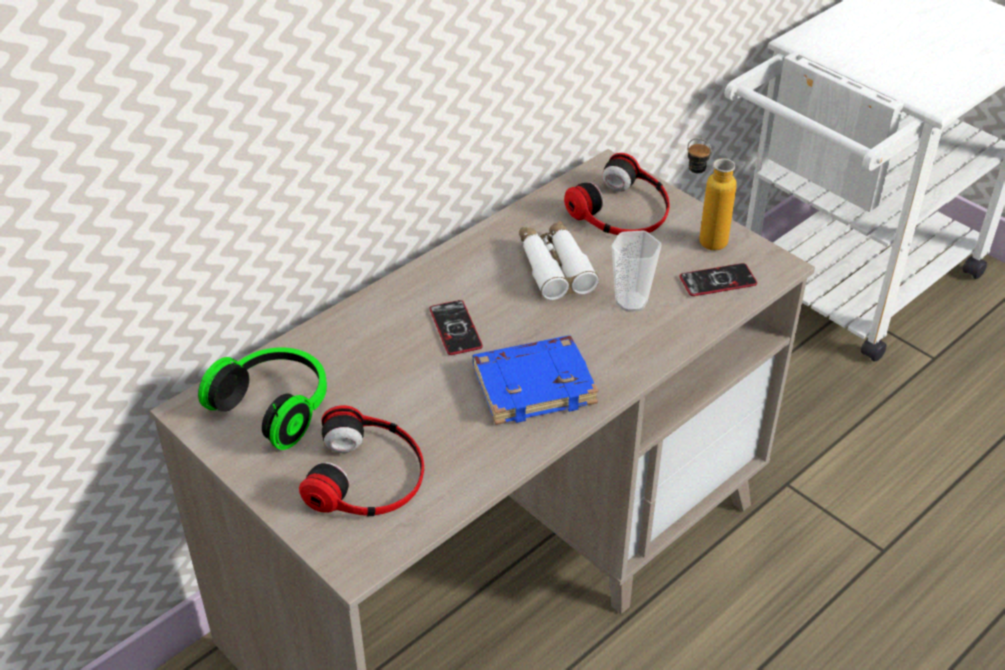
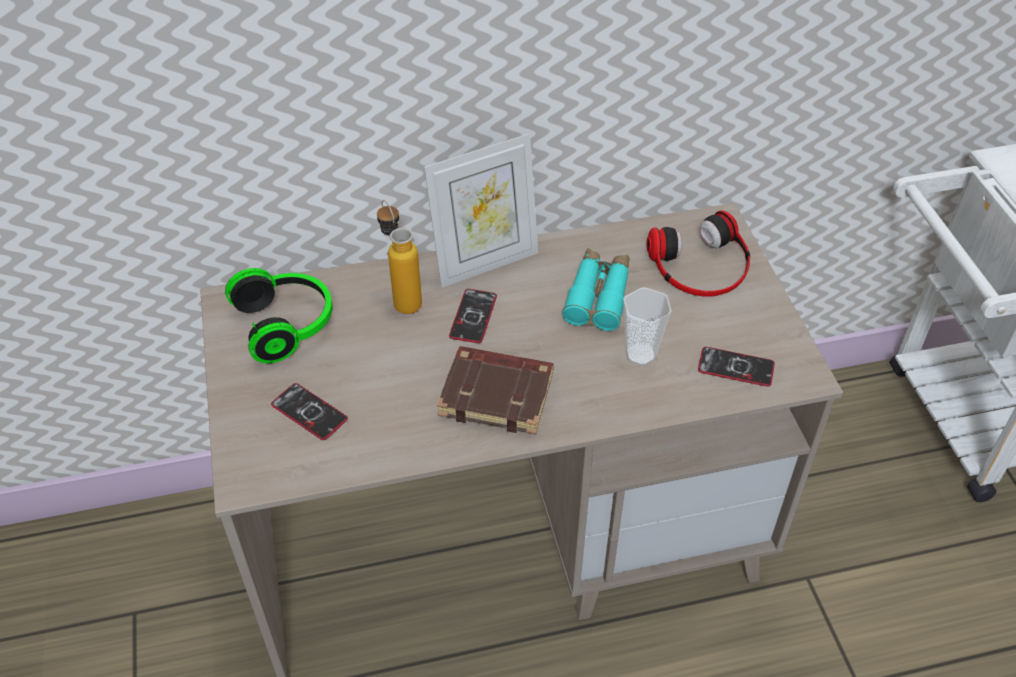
camera: 30 degrees right, 5 degrees up
headphones [299,405,424,516] -> phone [271,383,348,440]
blue book [473,335,599,425] -> brown book [437,346,554,435]
white binoculars [519,221,599,300] -> turquoise binoculars [562,248,630,331]
bottle [687,138,737,250] -> bottle moved to [377,200,422,314]
none -> picture frame [424,134,538,288]

